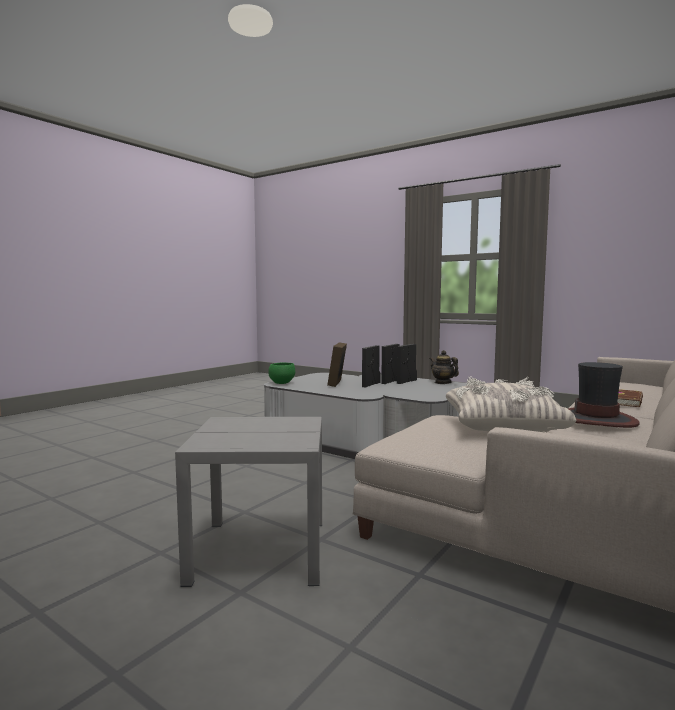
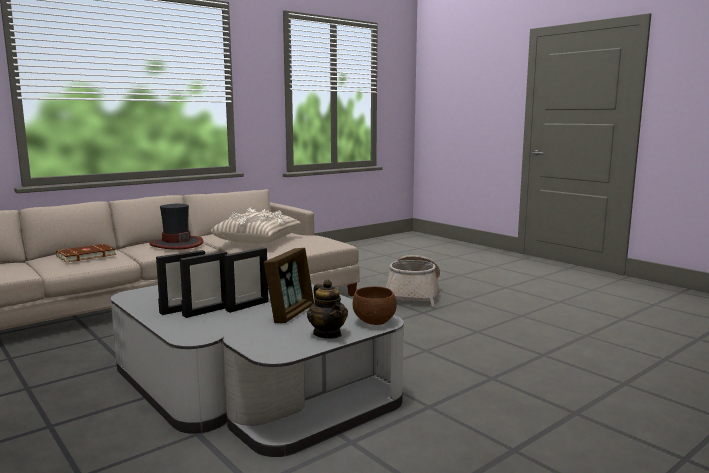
camera: 165 degrees left, 5 degrees up
grey side table [175,417,322,587] -> basket [386,255,440,307]
green bowl [268,362,295,384] -> brown bowl [353,286,397,325]
teapot [430,350,459,384] -> teapot moved to [307,279,348,339]

